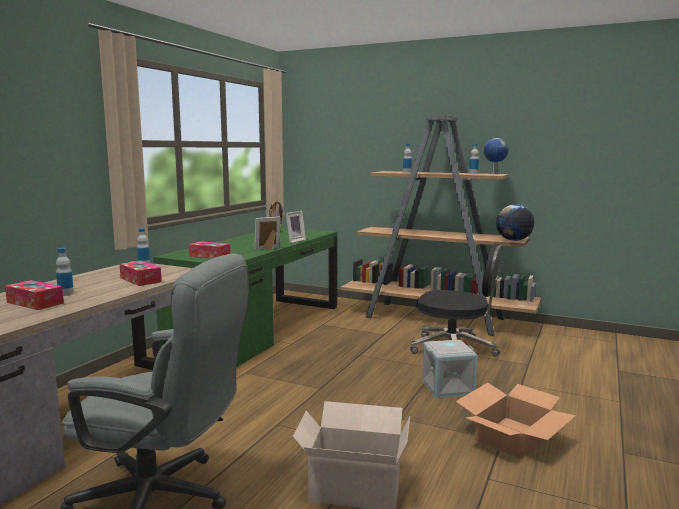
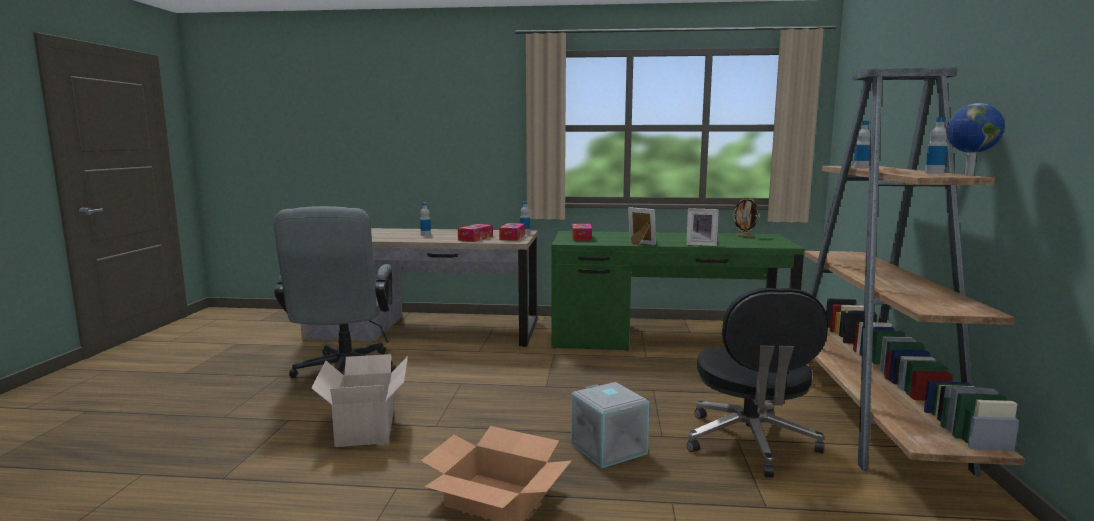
camera: 70 degrees right, 0 degrees up
tissue box [5,280,64,310] -> tissue box moved to [499,223,525,241]
globe [496,204,534,241] -> none

